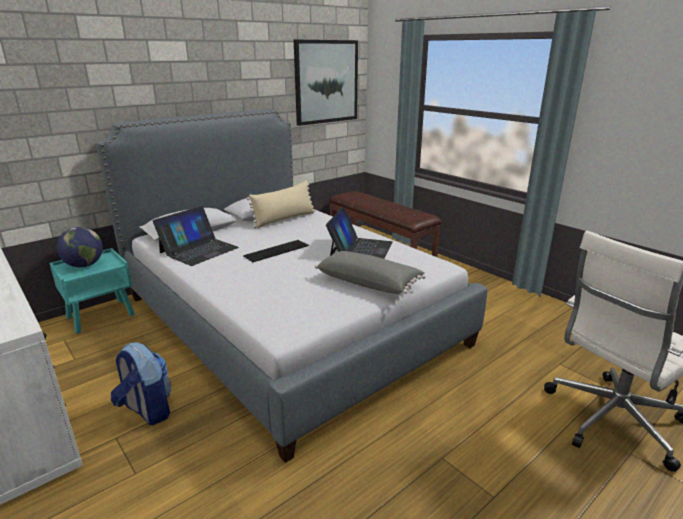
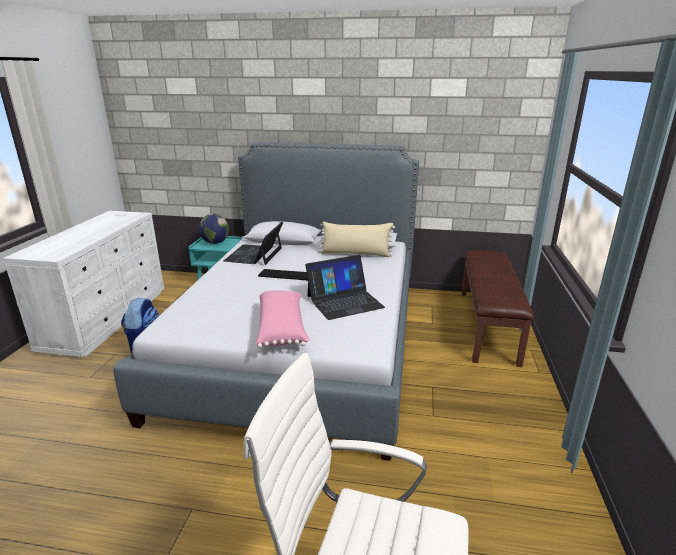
camera: 50 degrees right, 0 degrees up
laptop [153,206,239,266] -> laptop turned 105 degrees clockwise [224,222,283,265]
picture [294,40,358,126] -> none
grey pillow [315,251,426,294] -> pink pillow [256,291,310,348]

